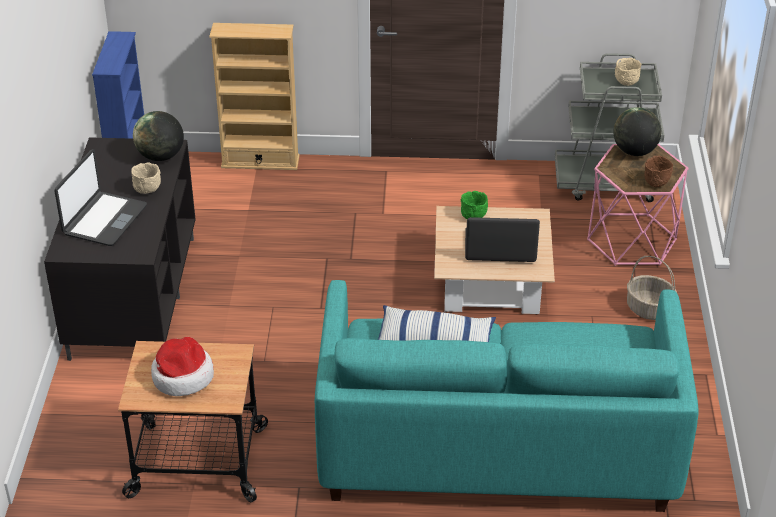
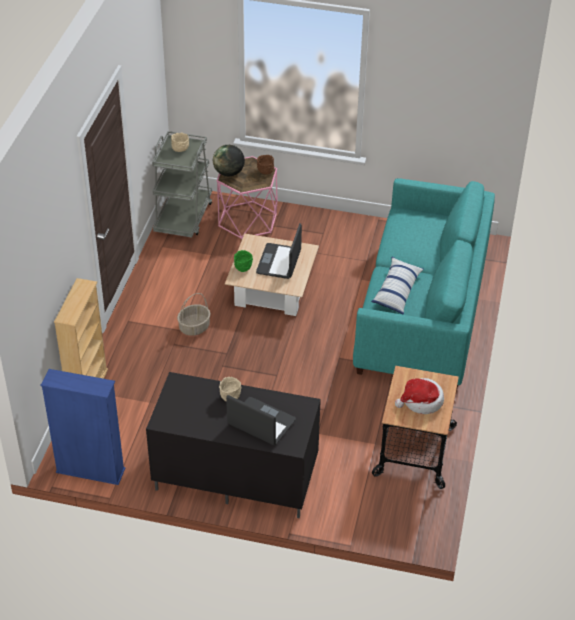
camera: 80 degrees left, 5 degrees up
globe [133,111,184,161] -> none
basket [627,256,677,320] -> basket moved to [177,293,211,336]

